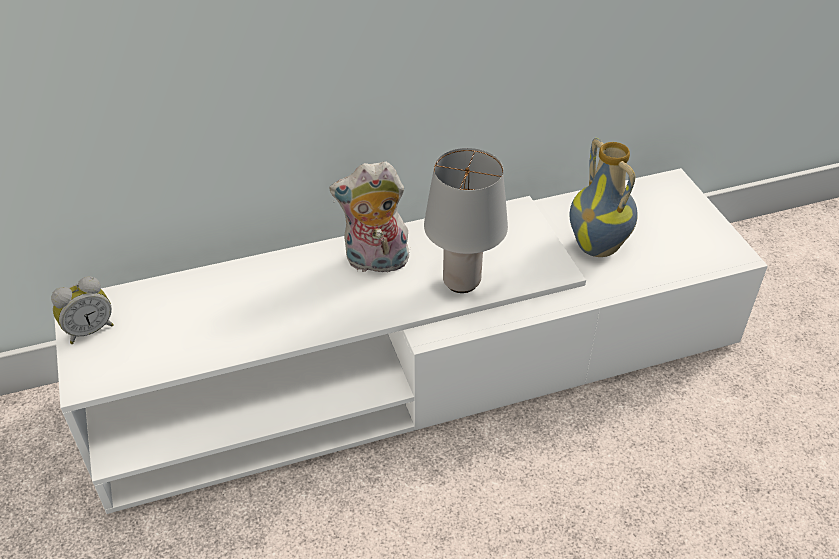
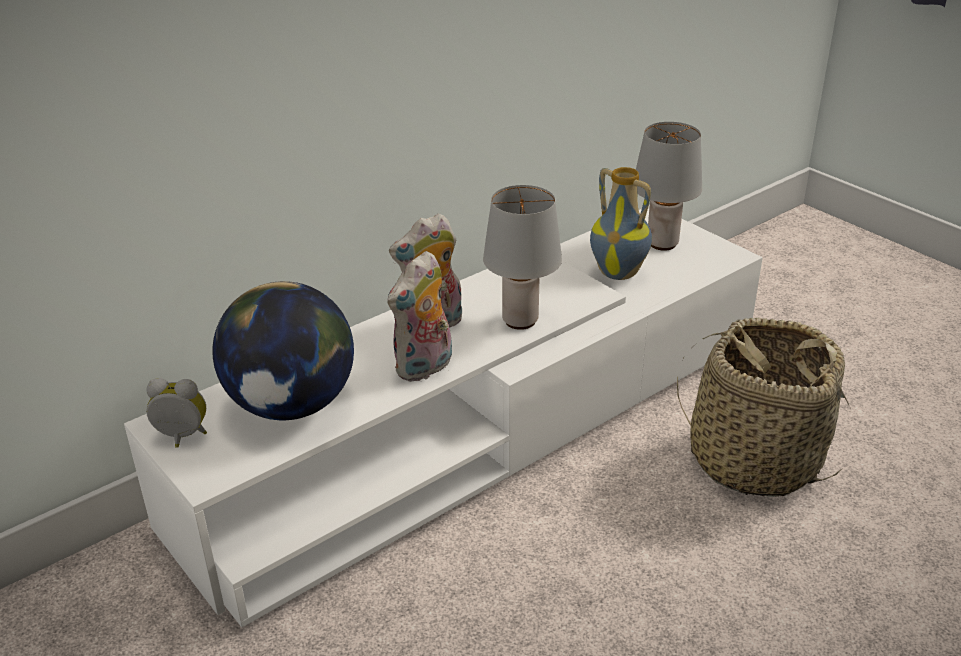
camera: 20 degrees left, 10 degrees down
alarm clock [51,276,114,344] -> alarm clock turned 120 degrees counterclockwise [146,378,207,447]
none -> globe [212,281,354,420]
none -> plush toy [387,251,452,382]
none -> grey table lamp [636,122,702,251]
none -> basket [677,318,850,497]

